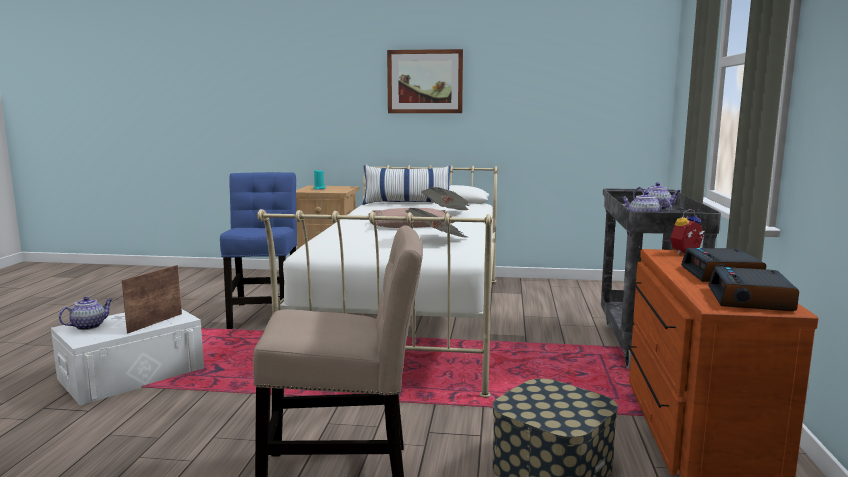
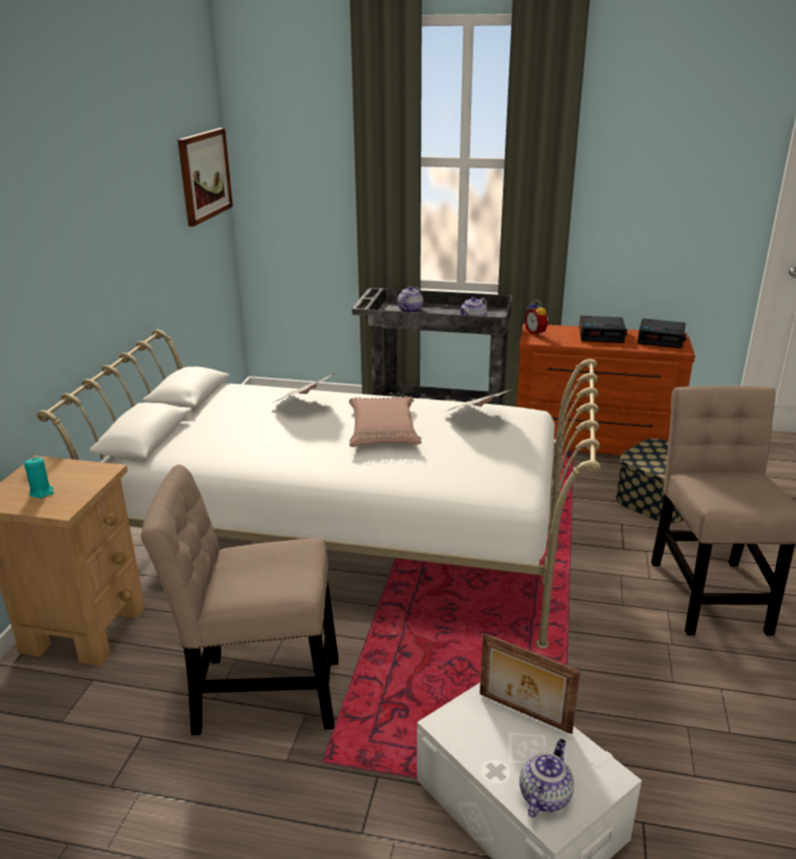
camera: 85 degrees left, 15 degrees up
teapot [59,297,113,330] -> teapot turned 75 degrees clockwise [519,739,574,817]
blue chair [220,172,297,329] -> beige chair [141,465,339,735]
pillow [362,165,451,205] -> none
picture [387,49,463,113] -> picture moved to [178,128,233,227]

